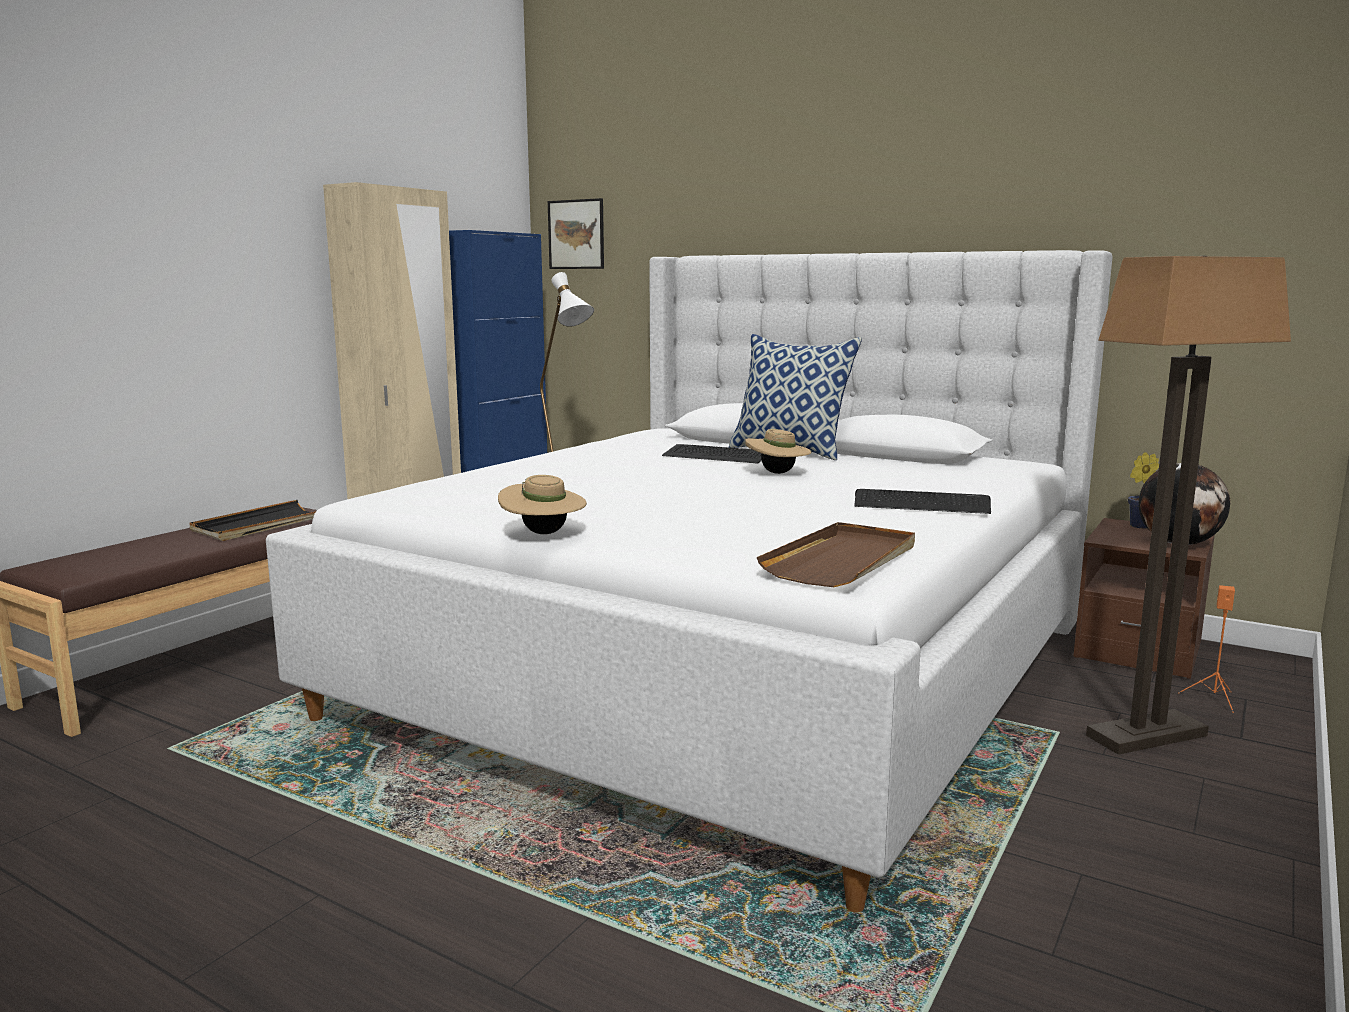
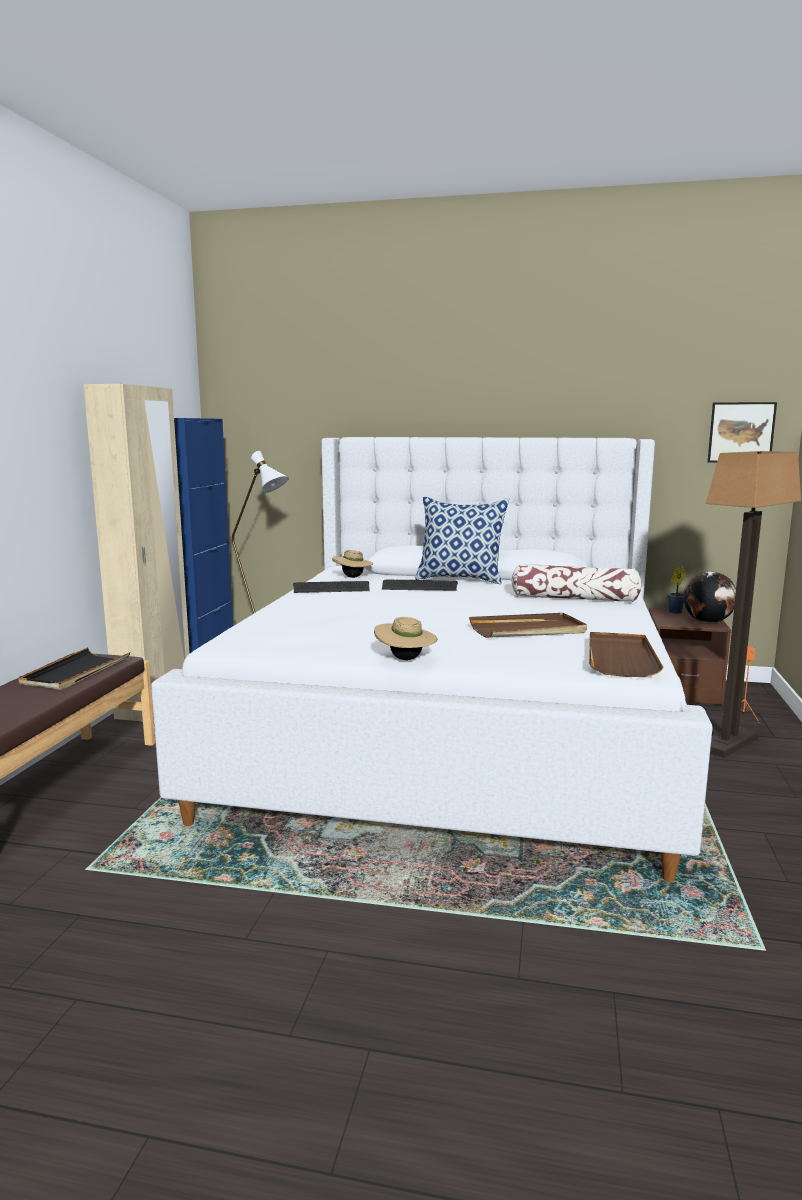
camera: 20 degrees left, 0 degrees up
picture [548,198,604,269] -> picture moved to [708,402,777,463]
beige hat [745,429,812,474] -> beige hat moved to [332,550,373,578]
keyboard [854,489,991,514] -> keyboard moved to [293,581,370,593]
none -> brown tray [469,613,587,638]
none -> pillow [512,564,642,602]

